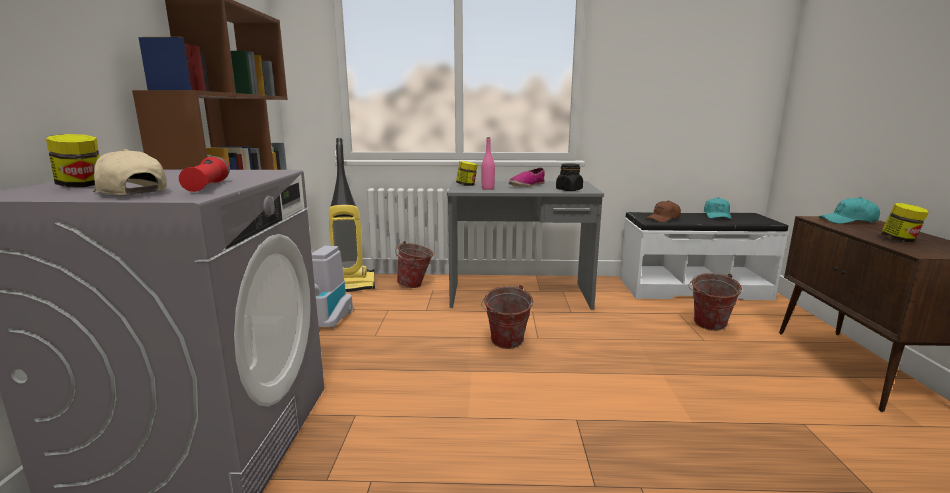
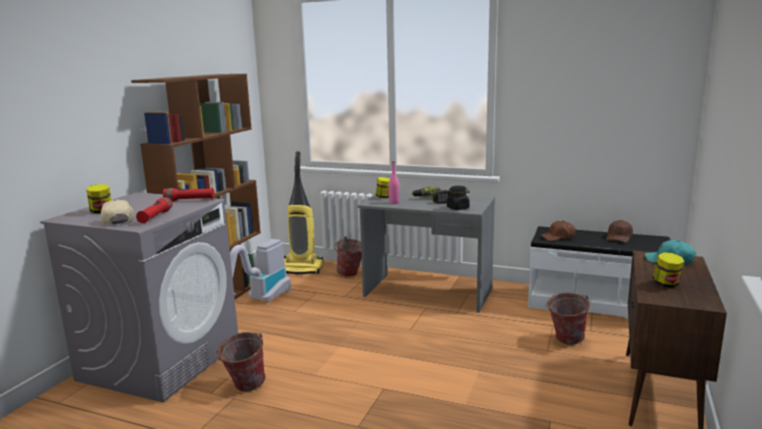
camera: 20 degrees right, 0 degrees up
bucket [481,285,533,349] -> bucket moved to [215,332,266,392]
shoe [509,168,545,187] -> power drill [412,187,450,204]
turquoise cap [703,197,732,219] -> brown cap [606,220,633,243]
none -> red flashlight [163,188,215,201]

